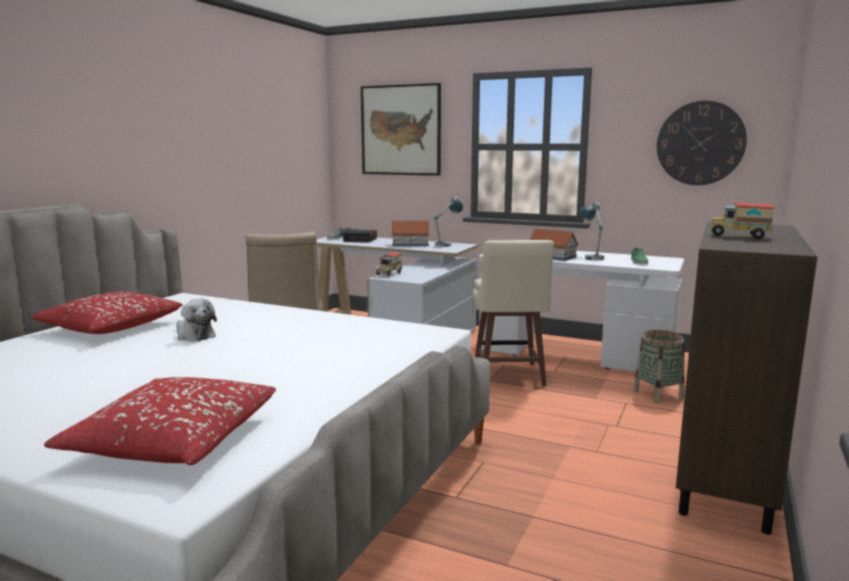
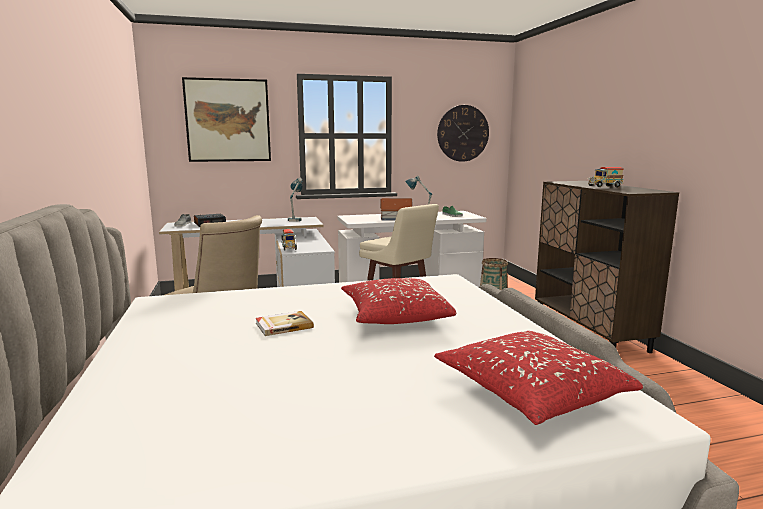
camera: 40 degrees left, 0 degrees up
red pillow [31,292,183,334] -> red pillow moved to [341,278,456,324]
plush toy [176,298,217,342] -> book [256,311,314,336]
toy house [392,221,430,246] -> none

